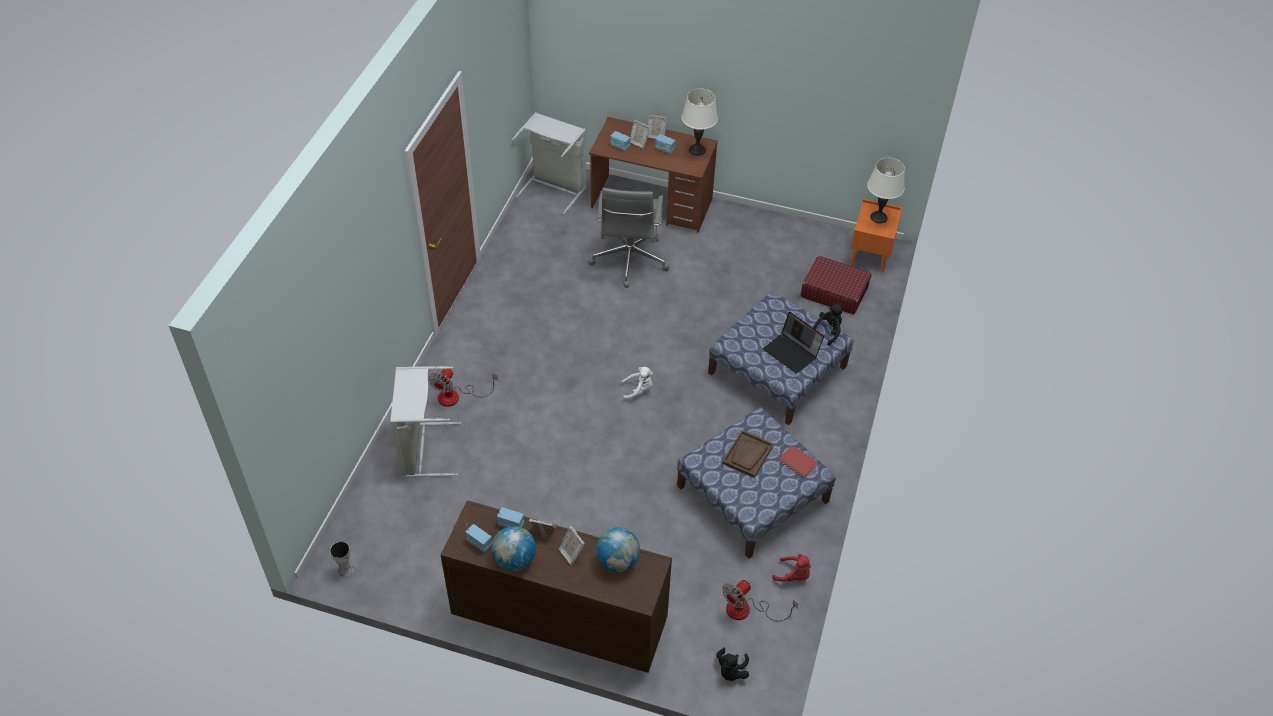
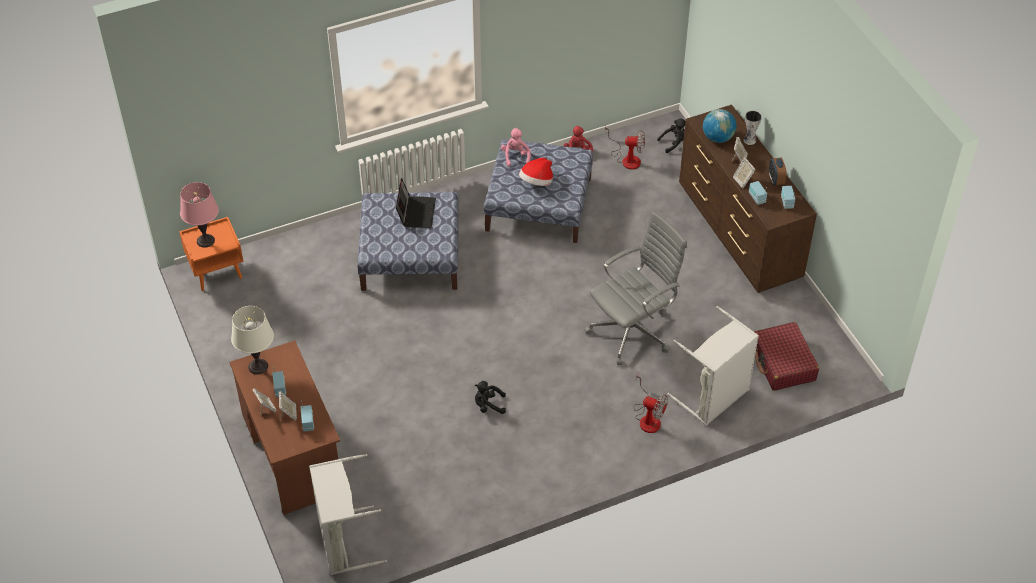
camera: 130 degrees left, 0 degrees up
vase [330,541,354,577] -> vase moved to [743,110,762,145]
fan [429,369,498,406] -> fan turned 45 degrees clockwise [633,372,668,433]
globe [492,526,536,571] -> alarm clock [769,157,787,185]
grey office chair [588,188,669,288] -> grey office chair moved to [584,211,687,365]
white plush toy [621,367,653,401] -> none
brown tray [722,430,774,478] -> hat [519,158,553,186]
red book [778,445,818,478] -> pink plush toy [501,128,531,167]
red suitcase [801,256,871,314] -> red suitcase moved to [754,322,819,391]
black plush toy [813,303,843,345] -> black plush toy moved to [475,381,506,414]
white table lamp [867,158,905,223] -> pink table lamp [180,182,219,248]

